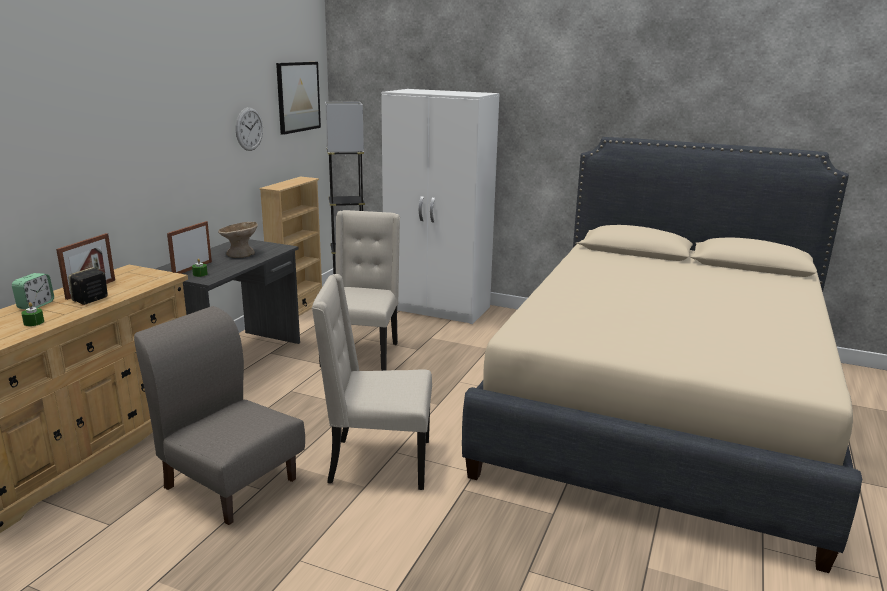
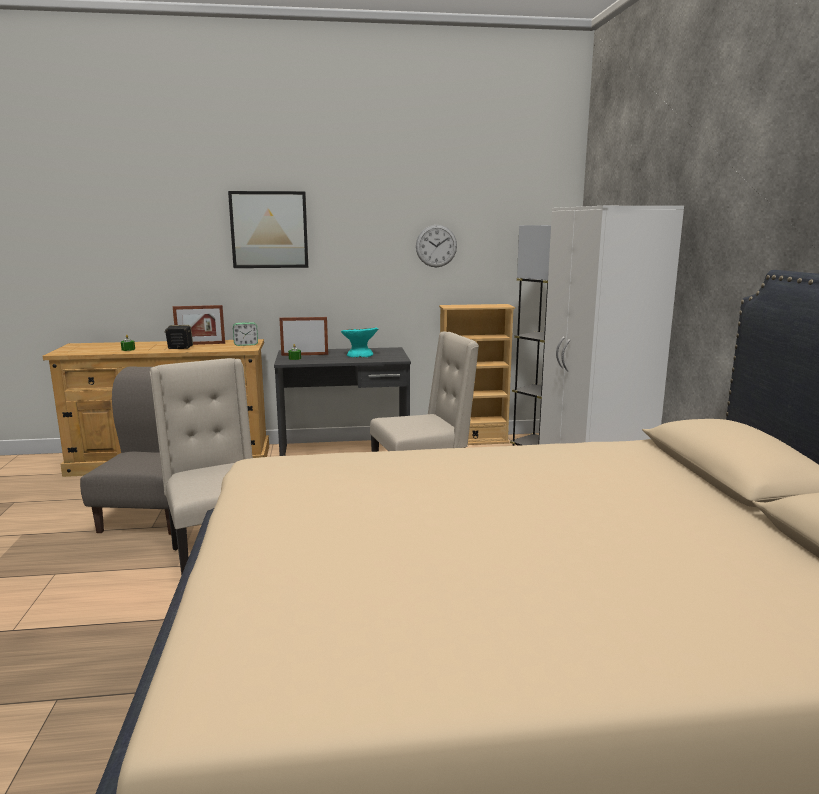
camera: 60 degrees right, 5 degrees down
alarm clock [12,273,54,309] -> alarm clock moved to [233,322,258,346]
beige bowl [218,222,258,258] -> turquoise bowl [341,328,378,358]
picture [276,62,321,135] -> picture moved to [228,191,308,268]

